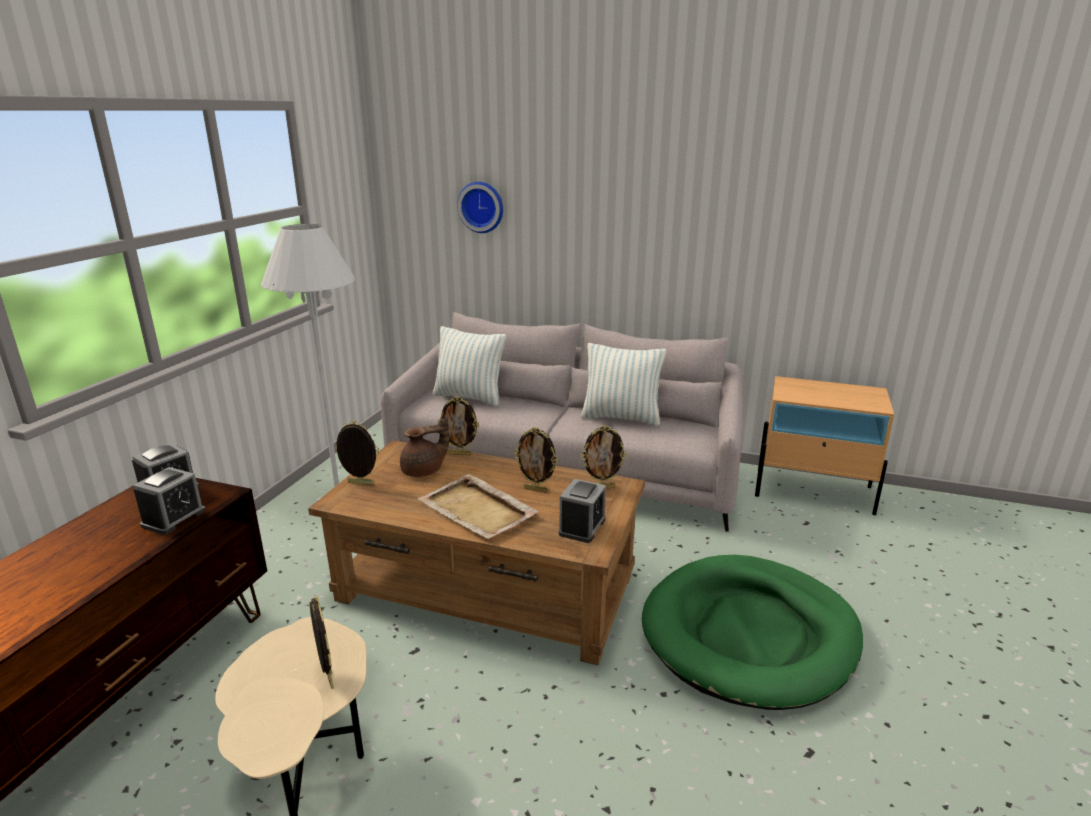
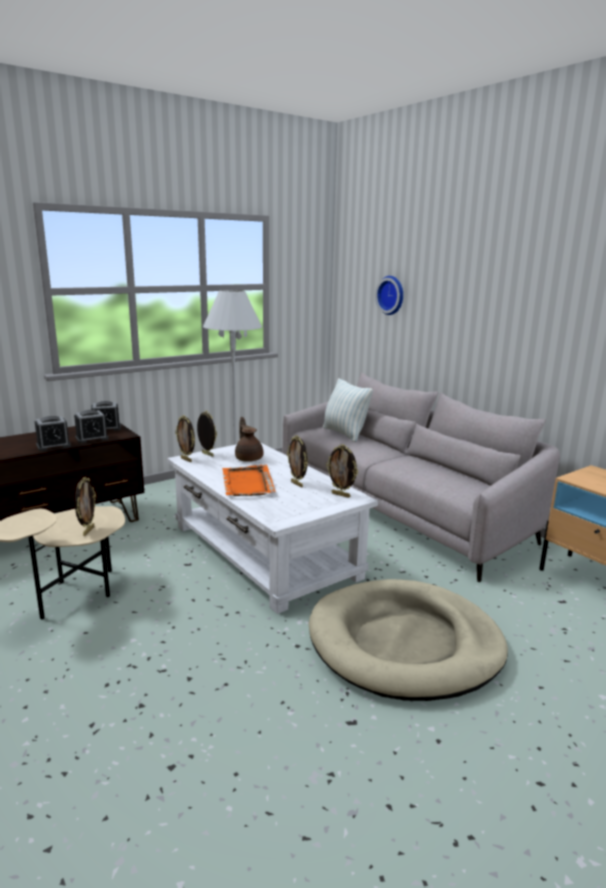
camera: 35 degrees right, 5 degrees down
brown coffee table [308,440,645,665] -> white coffee table [167,443,378,614]
brown teapot [400,415,449,477] -> brown teapot turned 120 degrees counterclockwise [235,417,263,462]
beige tray [417,474,539,539] -> orange tray [222,465,276,496]
picture frame [438,396,479,455] -> picture frame moved to [175,415,195,462]
alarm clock [559,479,606,543] -> alarm clock moved to [35,416,71,451]
pillow [581,343,666,426] -> none
green dog bed [642,555,863,710] -> beige dog bed [309,579,508,701]

